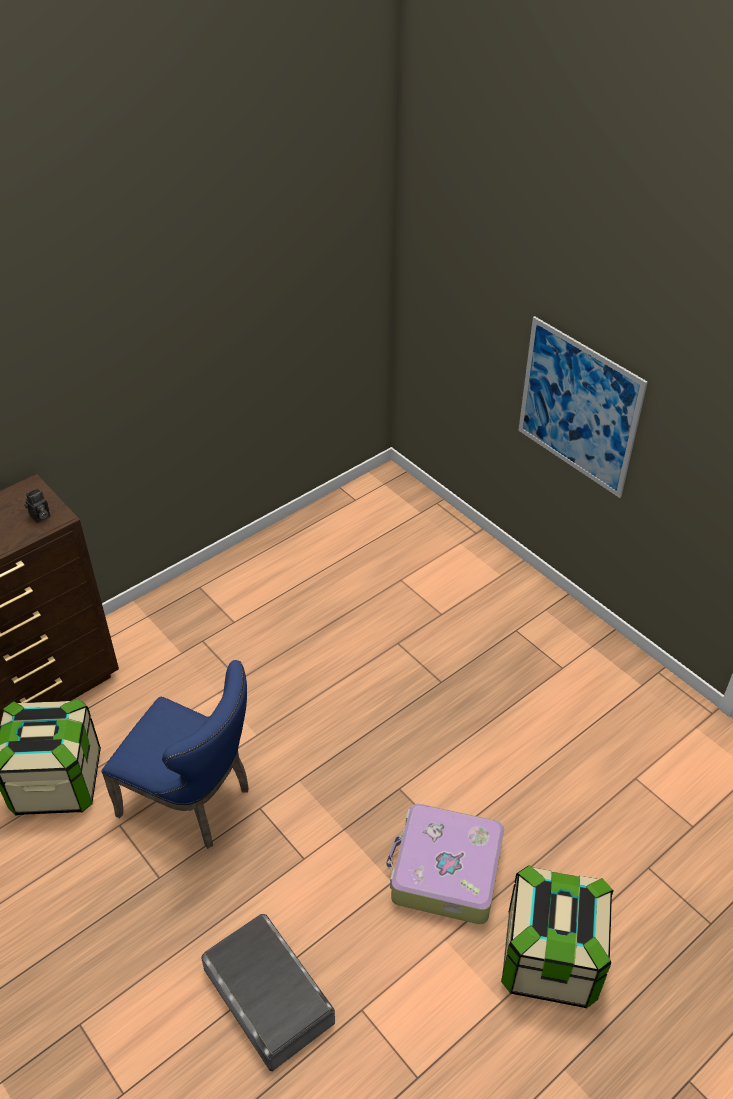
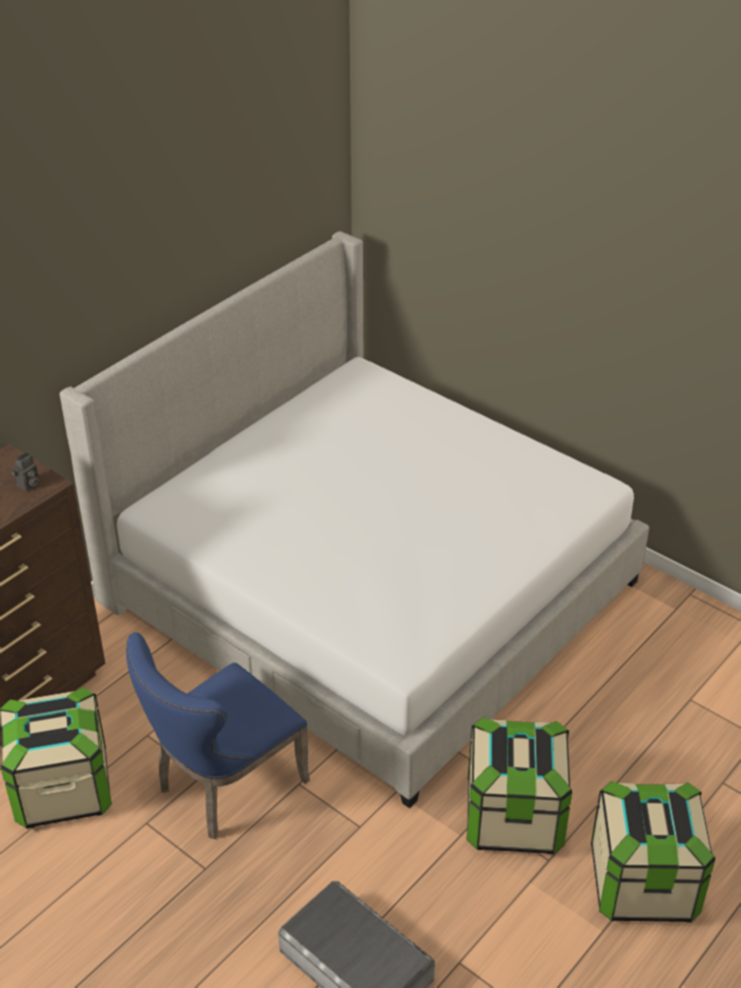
camera: 10 degrees left, 5 degrees down
blue chair [101,660,248,849] -> blue chair turned 120 degrees clockwise [126,632,310,839]
suitcase [387,804,504,924] -> storage box [466,717,572,855]
picture [518,316,648,498] -> none
none -> bed [60,231,650,808]

